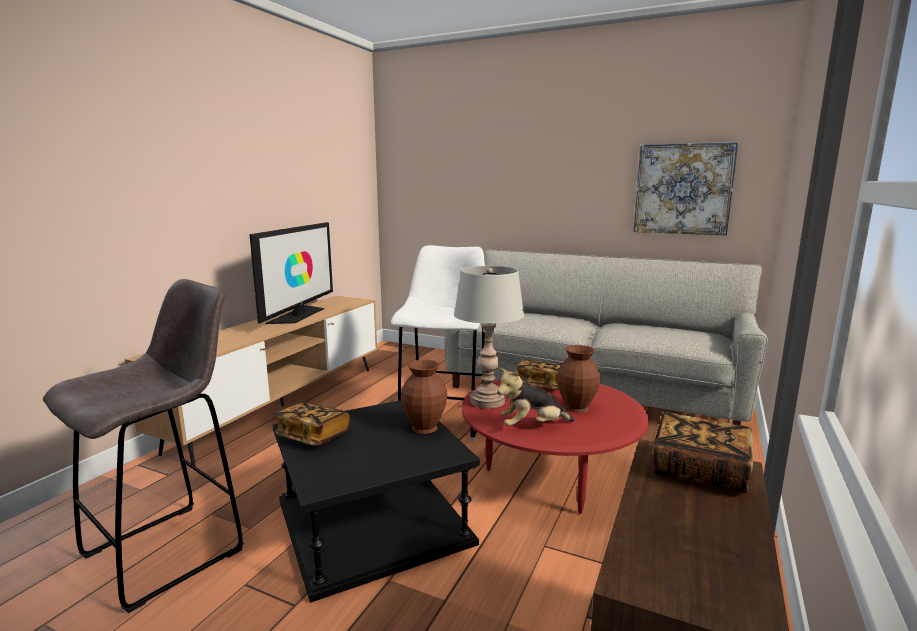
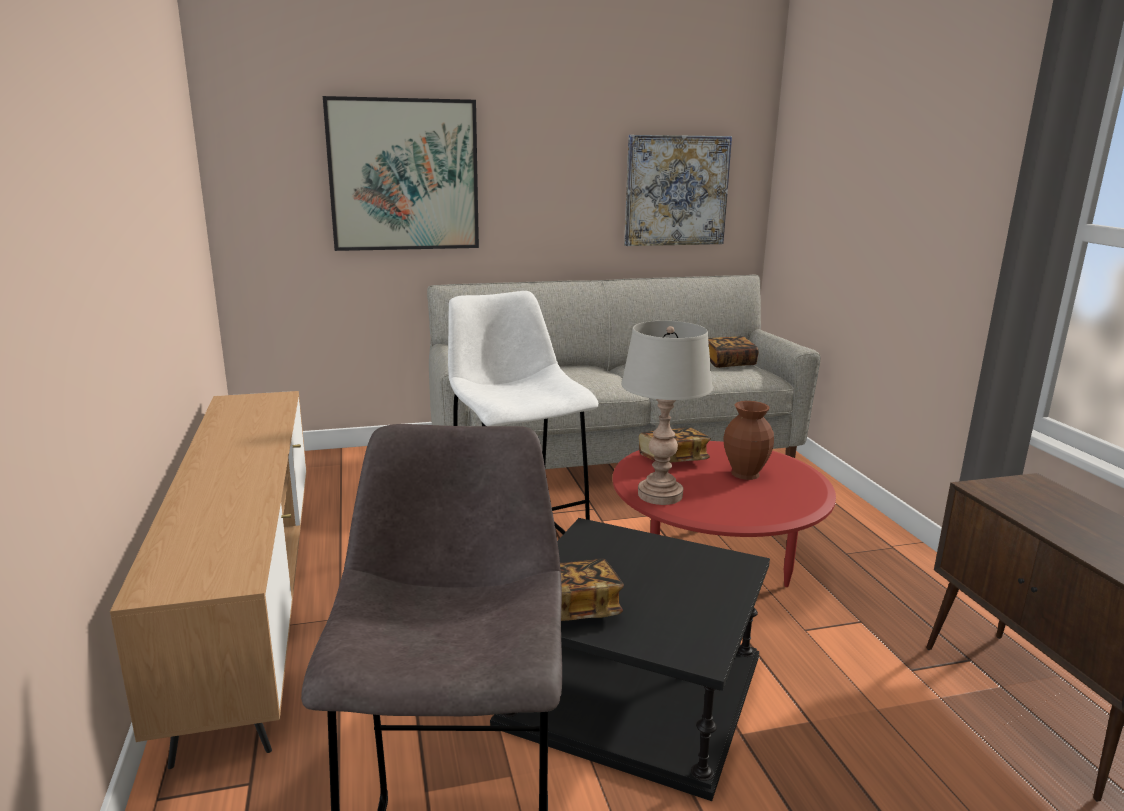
camera: 40 degrees left, 5 degrees up
television [249,222,333,324] -> none
brown vase [401,360,447,434] -> none
plush toy [497,368,575,426] -> none
book [653,412,753,493] -> book moved to [708,336,759,368]
none -> picture [323,96,479,251]

